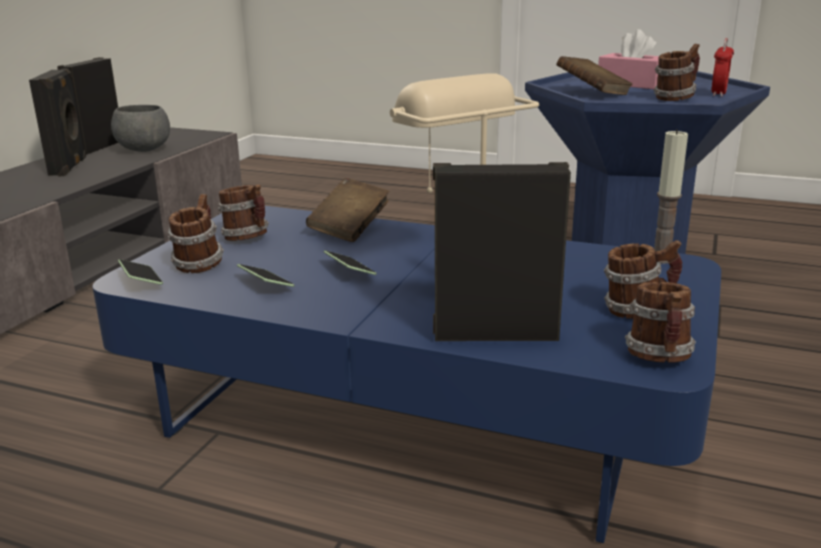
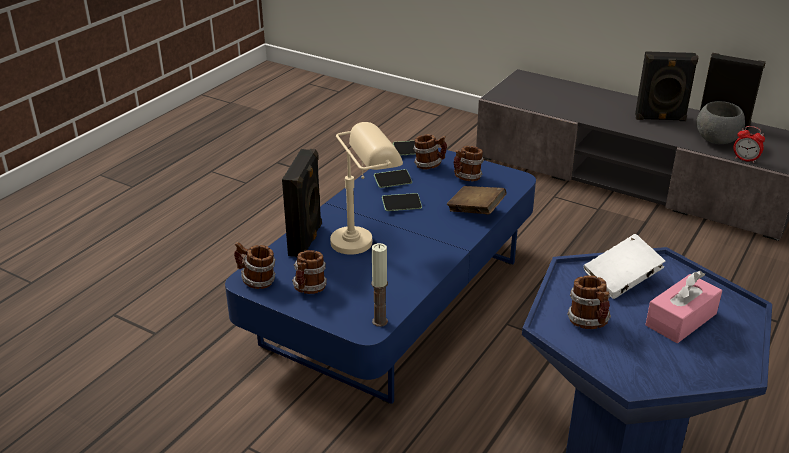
camera: 100 degrees right, 10 degrees up
brown book [557,56,633,95] -> white book [584,234,665,299]
alarm clock [712,38,734,97] -> alarm clock moved to [734,126,765,163]

